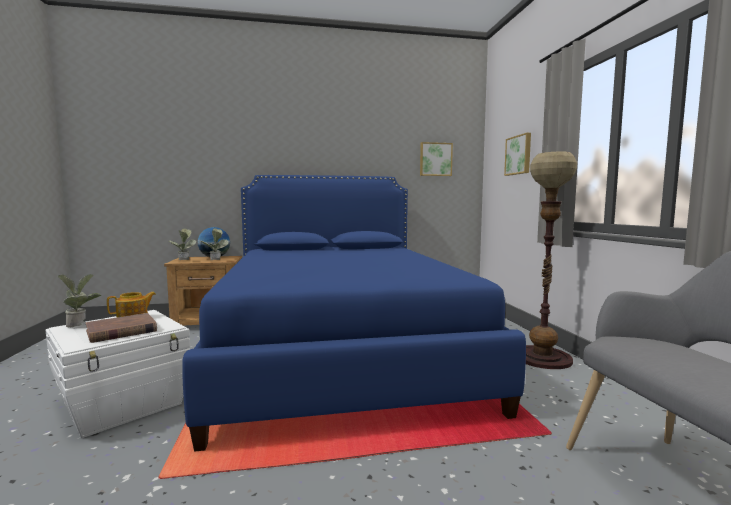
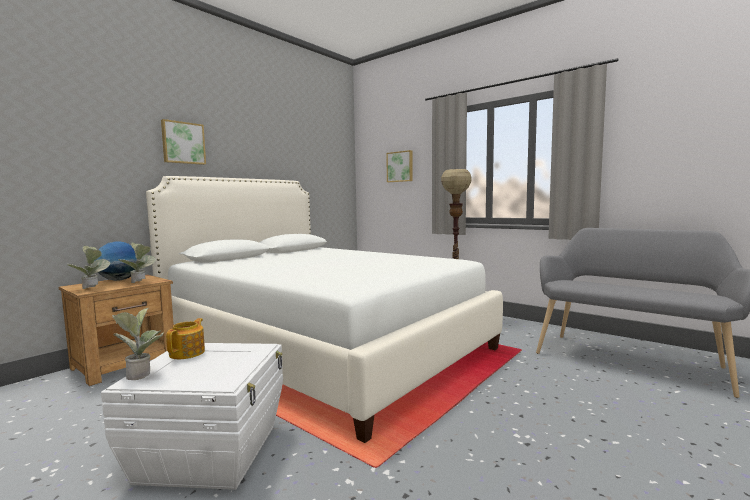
camera: 40 degrees left, 0 degrees up
brown book [86,313,157,343] -> none
blue bed [182,175,526,452] -> white bed [146,176,503,443]
picture [420,142,453,176] -> picture moved to [161,119,206,165]

